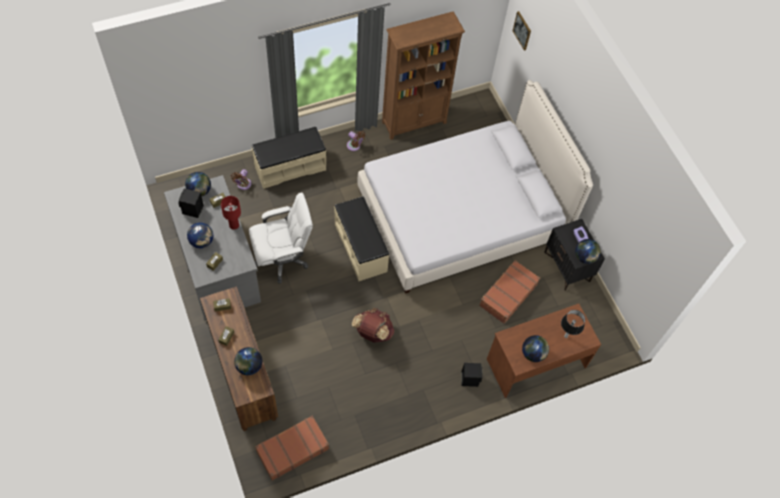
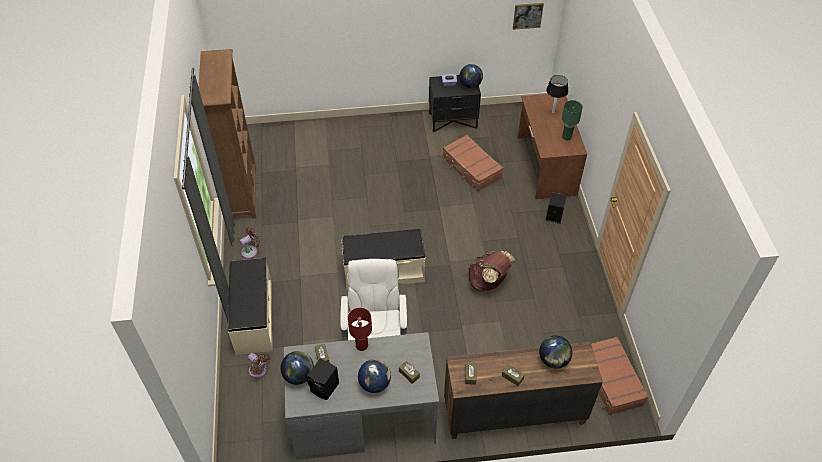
camera: 70 degrees left, 10 degrees down
white bed [358,80,593,294] -> none
picture [513,11,531,50] -> picture moved to [513,3,544,30]
globe [522,335,549,362] -> green table lamp [562,100,583,140]

